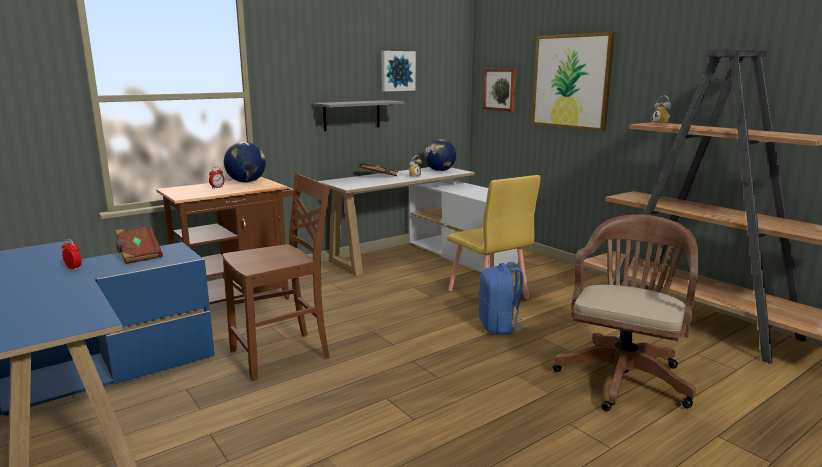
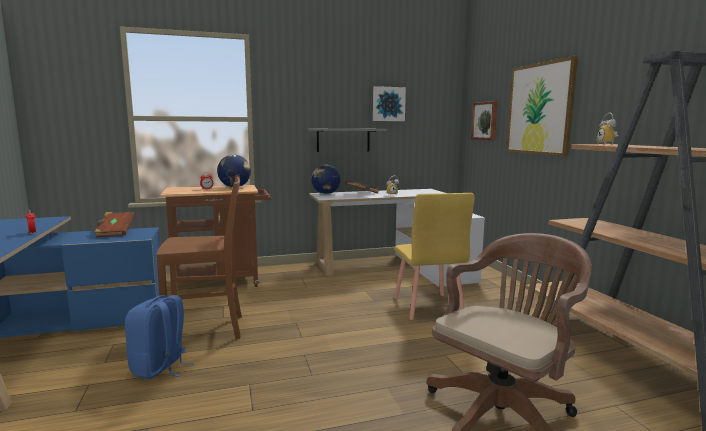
camera: 20 degrees right, 5 degrees down
globe [425,139,456,171] -> globe moved to [311,165,341,194]
blue backpack [479,262,528,335] -> blue backpack moved to [125,295,194,380]

